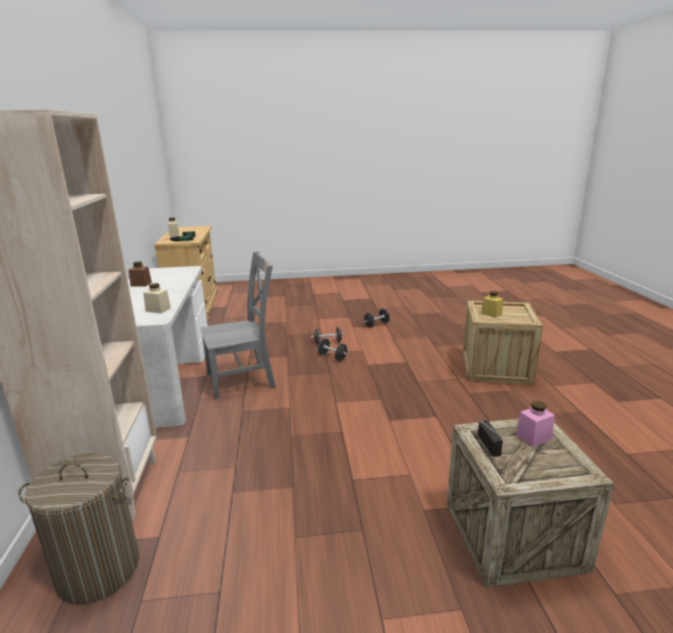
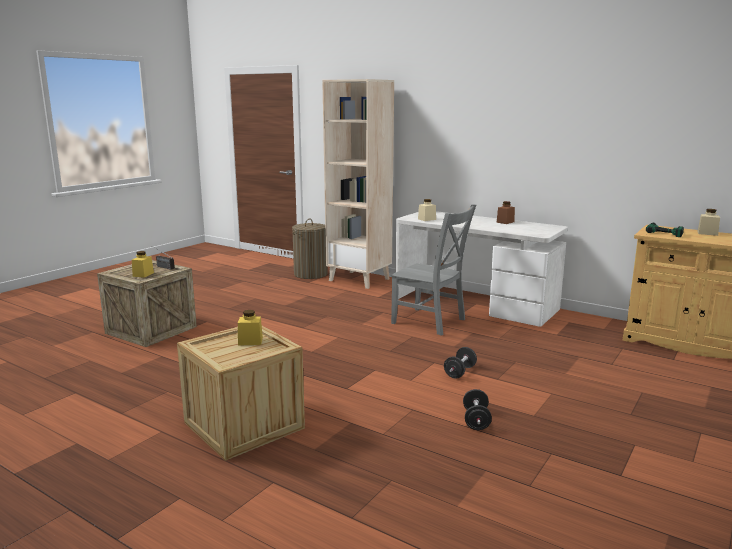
camera: 130 degrees right, 5 degrees down
grey chair [201,251,276,399] -> grey chair turned 75 degrees counterclockwise [391,204,477,336]
black dumbbell [318,338,347,361] -> none
pink jar [516,401,555,447] -> yellow jar [132,251,154,278]

